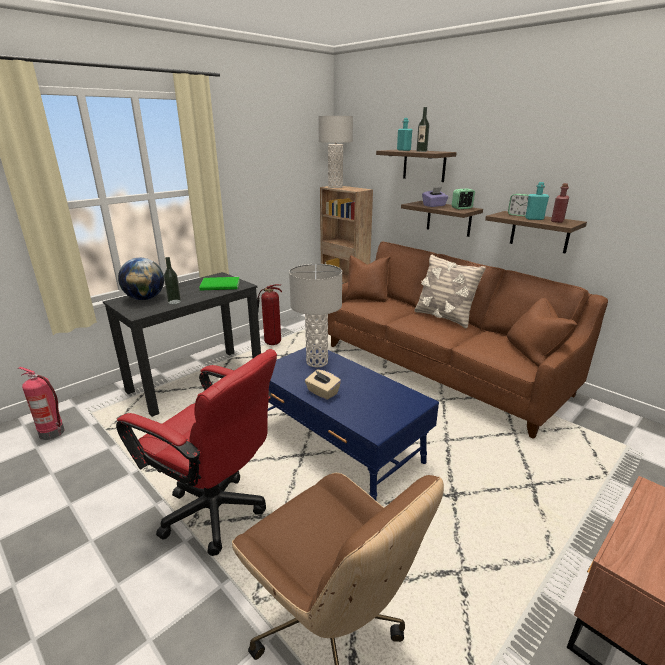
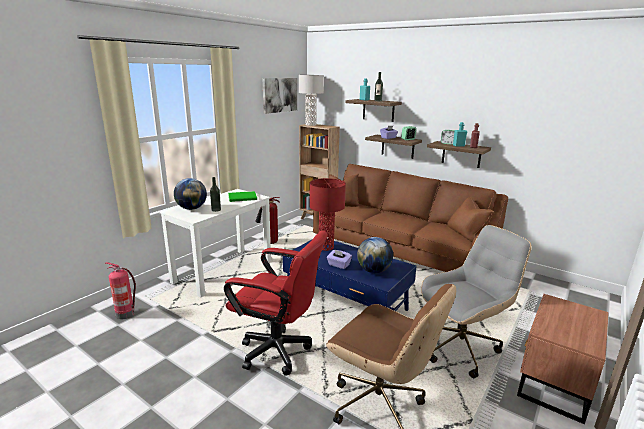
camera: 10 degrees left, 5 degrees down
black desk [103,272,261,417] -> white desk [160,189,271,298]
white table lamp [289,264,342,367] -> red table lamp [309,178,346,251]
beige tissue box [305,369,341,400] -> purple tissue box [327,249,352,269]
beige pillow [414,255,486,328] -> none
none -> picture [262,78,297,114]
none -> globe [357,237,393,273]
none -> grey office chair [421,225,532,379]

